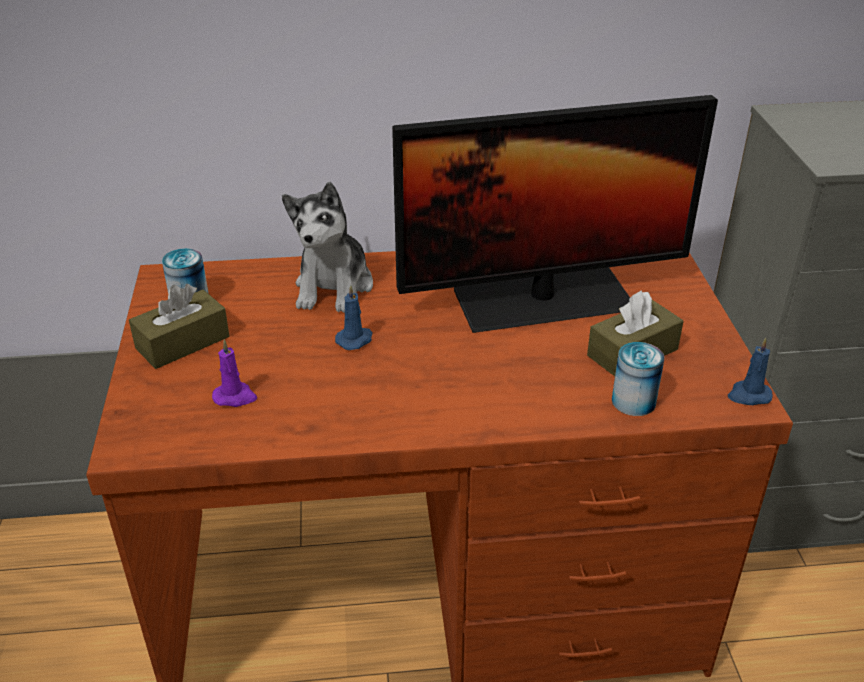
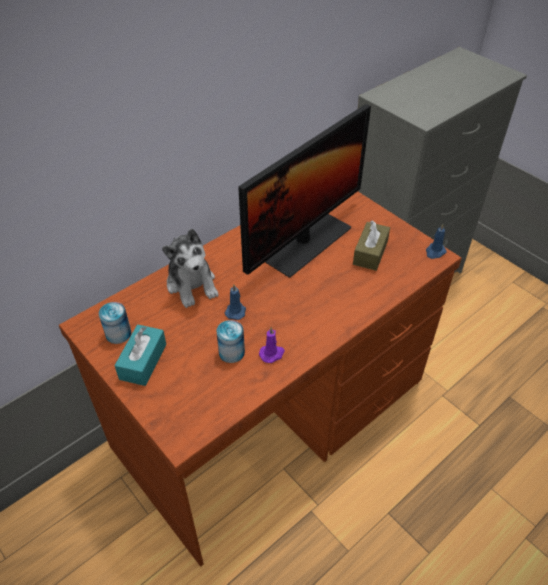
camera: 35 degrees left, 10 degrees up
brown tissue box [129,284,229,369] -> turquoise tissue box [115,325,166,386]
purple candle [212,339,257,407] -> purple candle moved to [259,327,285,363]
can [612,342,664,416] -> can moved to [216,320,245,363]

